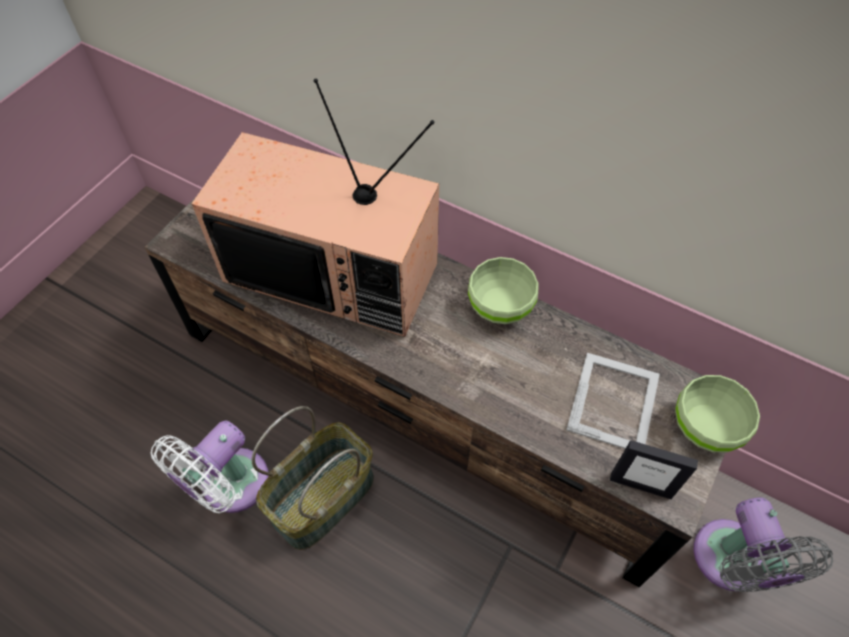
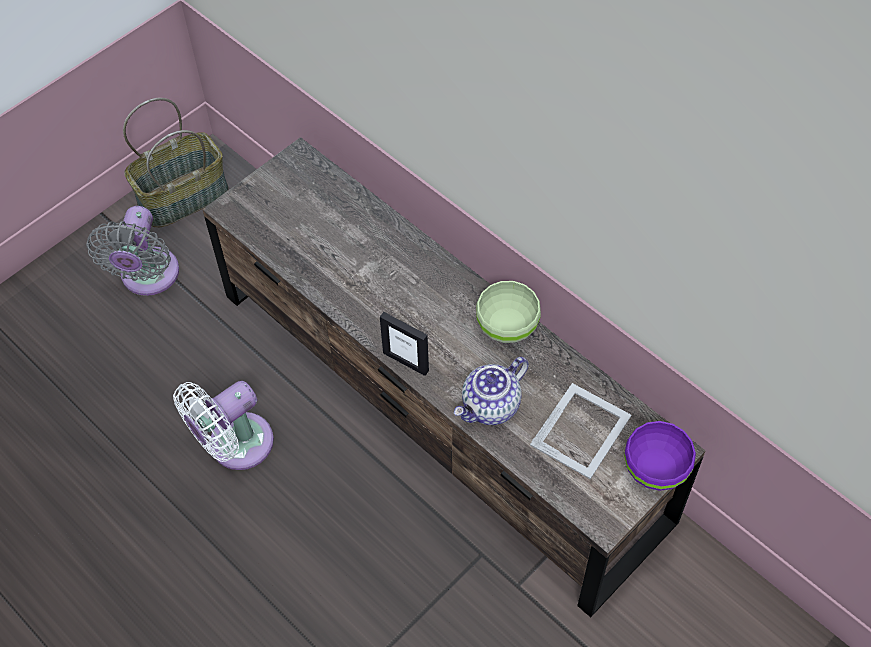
camera: 15 degrees right, 0 degrees up
television [191,78,439,337] -> none
basket [252,406,374,550] -> basket moved to [123,98,229,228]
picture frame [610,440,698,499] -> picture frame moved to [380,312,429,376]
green bowl [675,375,760,452] -> purple bowl [624,421,696,491]
grey fan [694,498,833,592] -> grey fan moved to [86,206,179,296]
none -> teapot [454,357,529,425]

